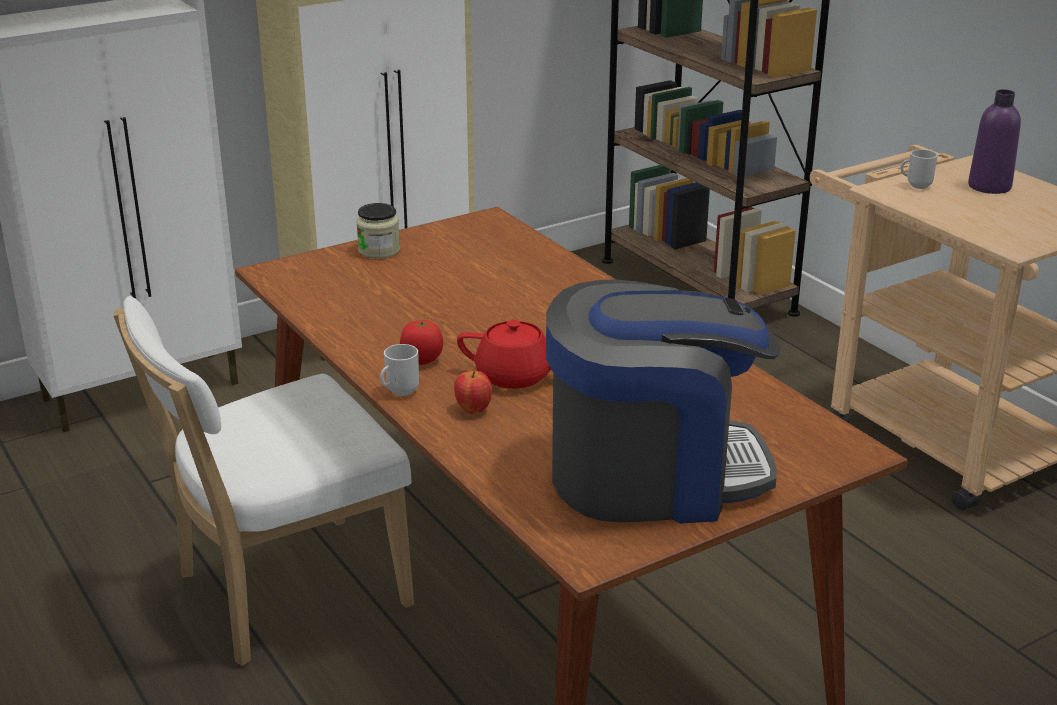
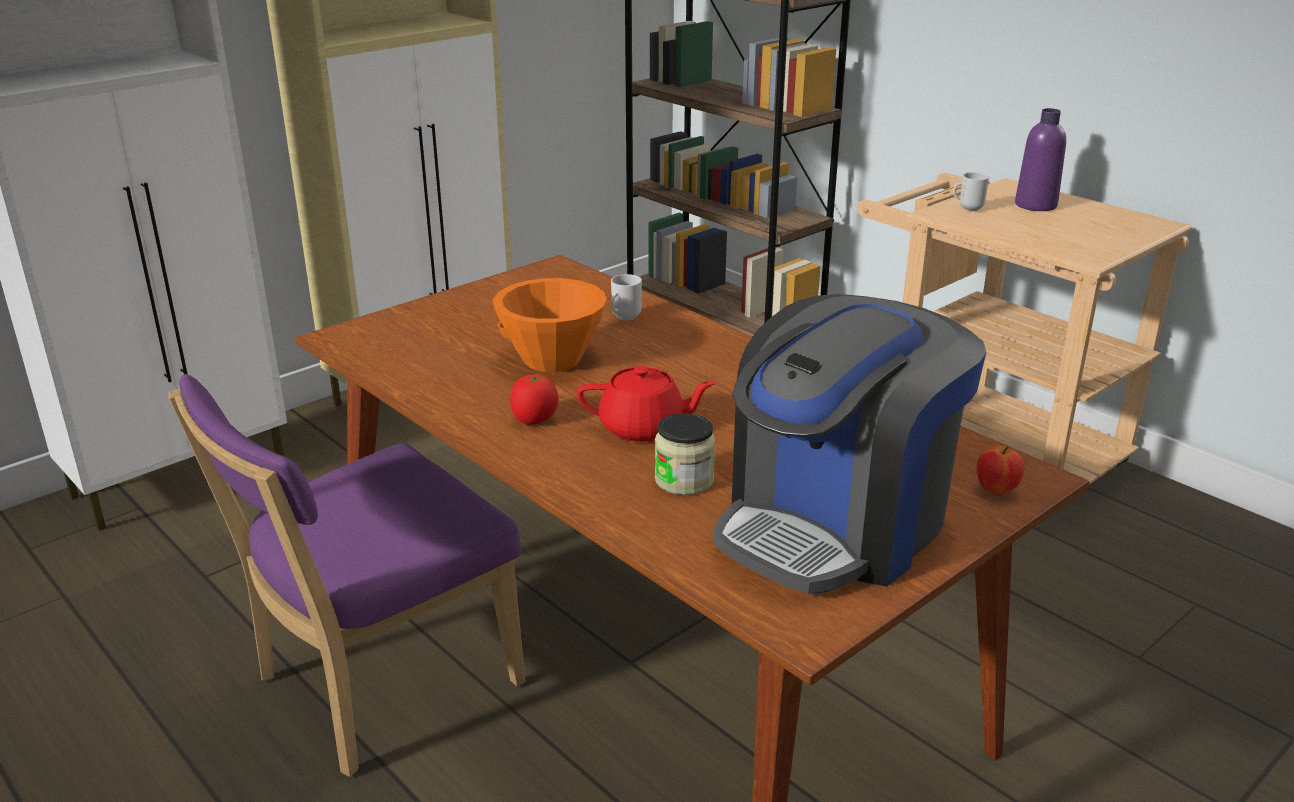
camera: 10 degrees left, 0 degrees up
white chair [113,296,414,666] -> purple chair [169,374,525,777]
jar [356,203,400,259] -> jar moved to [655,413,715,495]
mug [380,344,419,396] -> mug moved to [611,274,642,321]
apple [454,370,492,414] -> apple moved to [977,445,1025,496]
coffee machine [546,279,781,524] -> coffee machine turned 150 degrees clockwise [713,294,986,594]
none -> orange bowl [493,278,607,372]

